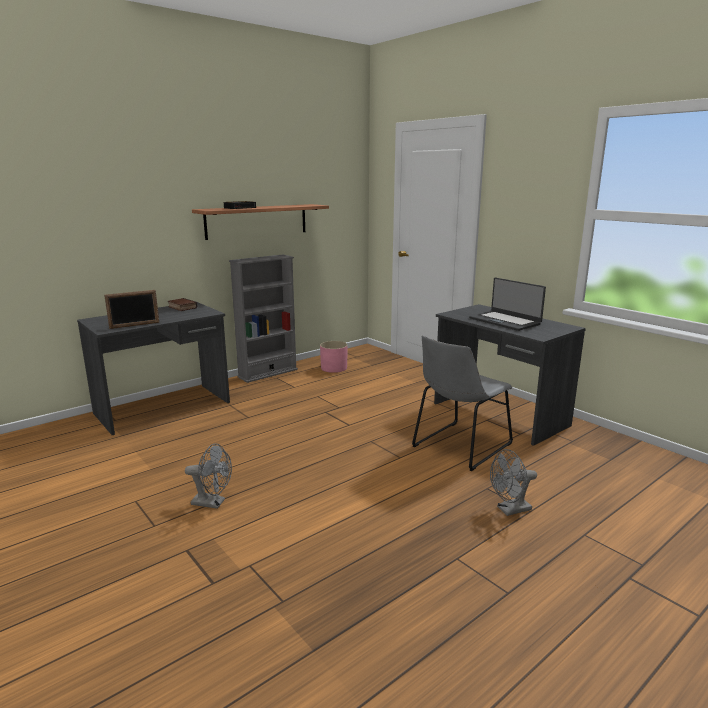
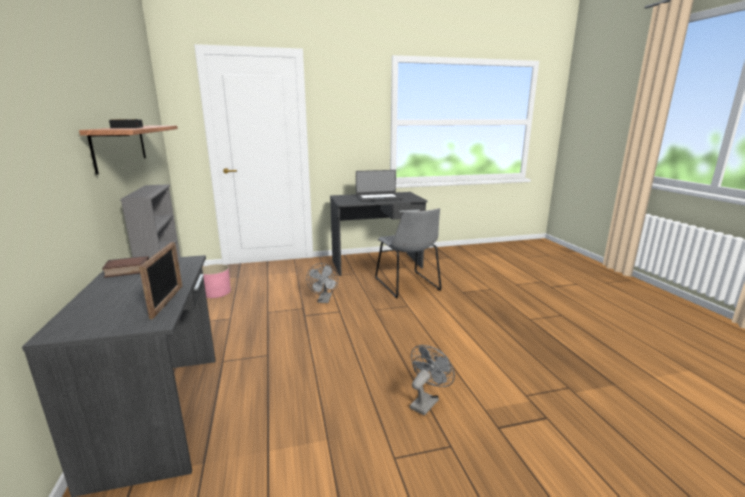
camera: 65 degrees left, 0 degrees up
grey fan [490,449,537,516] -> grey fan moved to [306,263,338,303]

